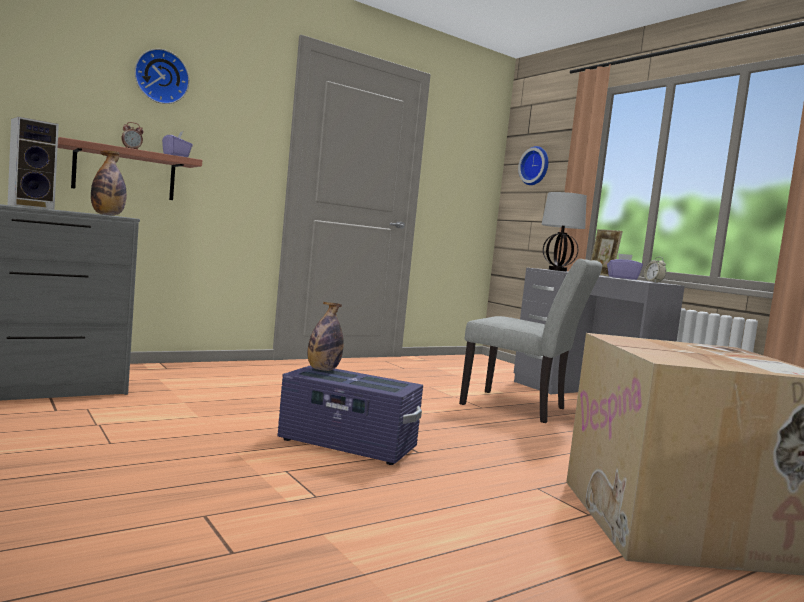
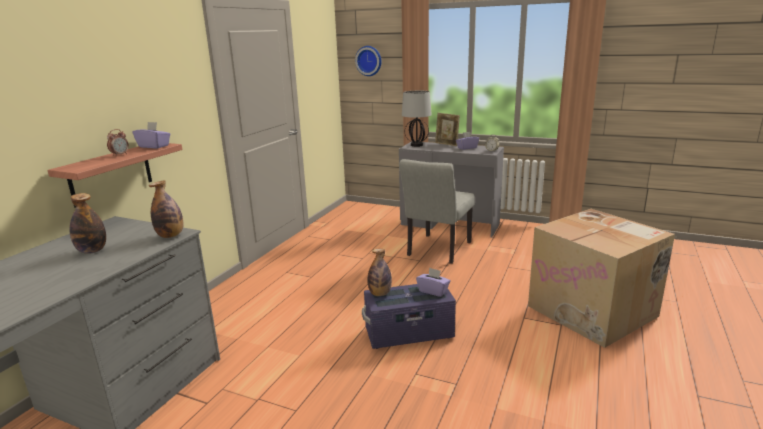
camera: 30 degrees left, 15 degrees up
speaker [8,117,59,210] -> bottle [69,193,106,254]
wall clock [134,49,189,104] -> none
grey chair [459,259,602,423] -> grey chair turned 120 degrees clockwise [399,159,475,264]
none -> purple tissue box [416,268,450,297]

